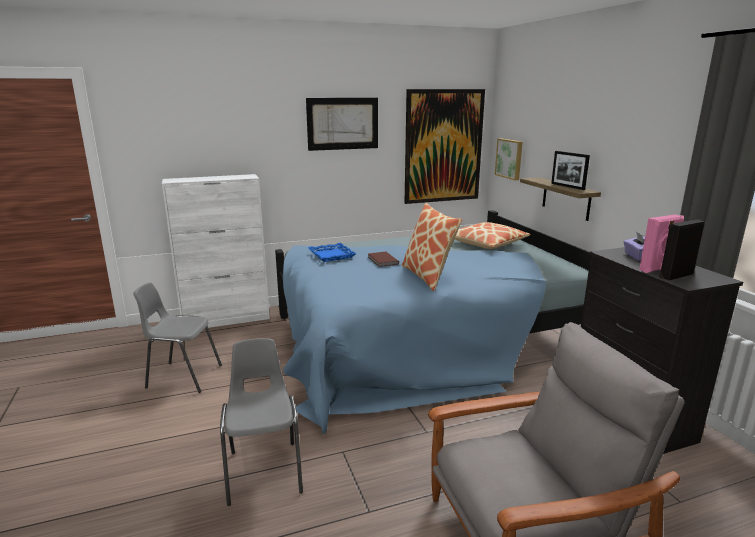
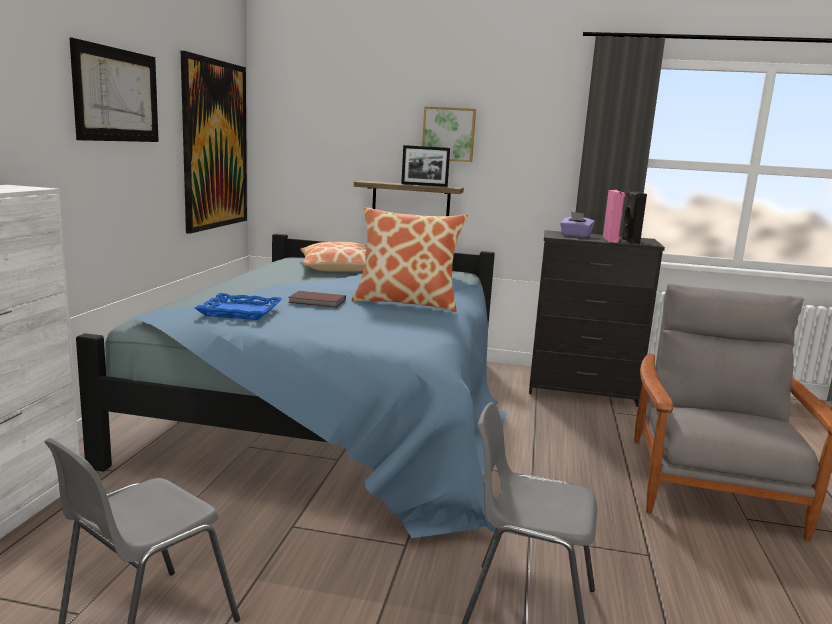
camera: 60 degrees left, 5 degrees down
picture [495,138,522,180] -> picture moved to [422,106,476,162]

